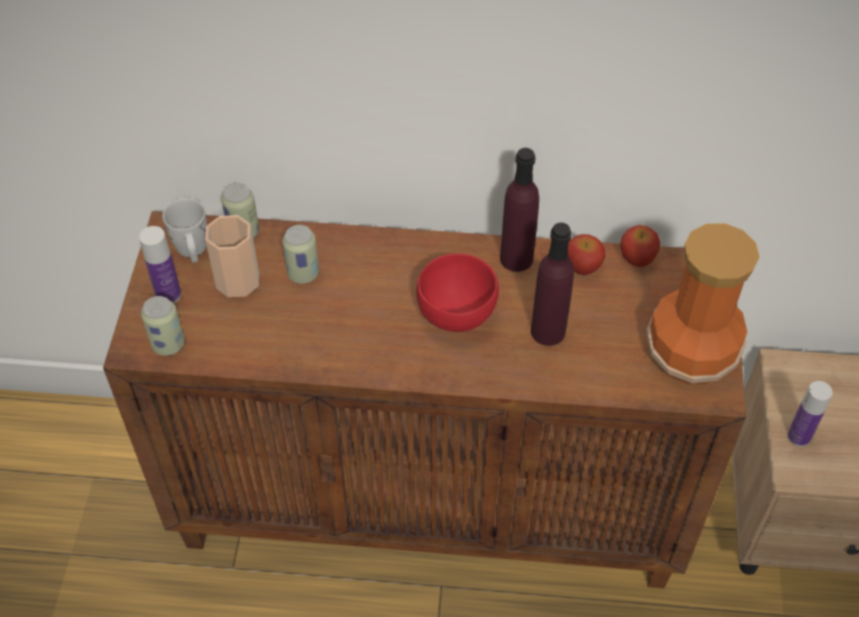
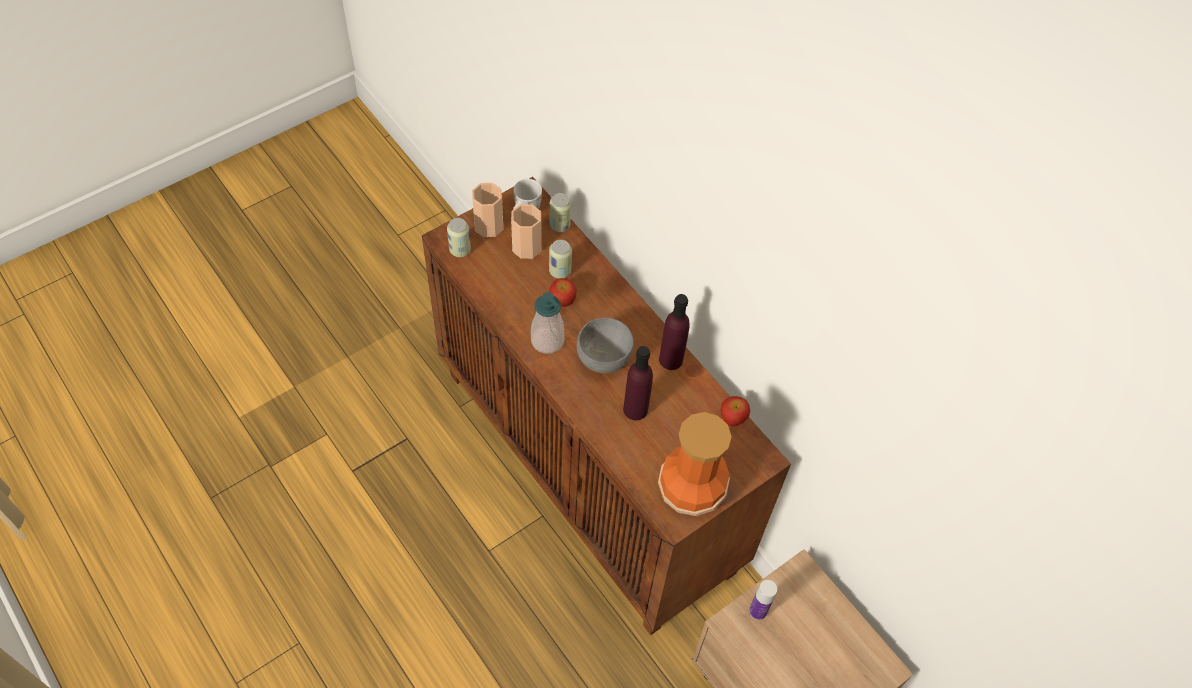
camera: 45 degrees right, 5 degrees up
bottle [139,226,181,303] -> cup [472,183,503,237]
red bowl [417,253,499,332] -> grey bowl [577,318,634,373]
apple [568,234,605,275] -> apple moved to [549,278,577,307]
none -> soap dispenser [531,292,565,354]

